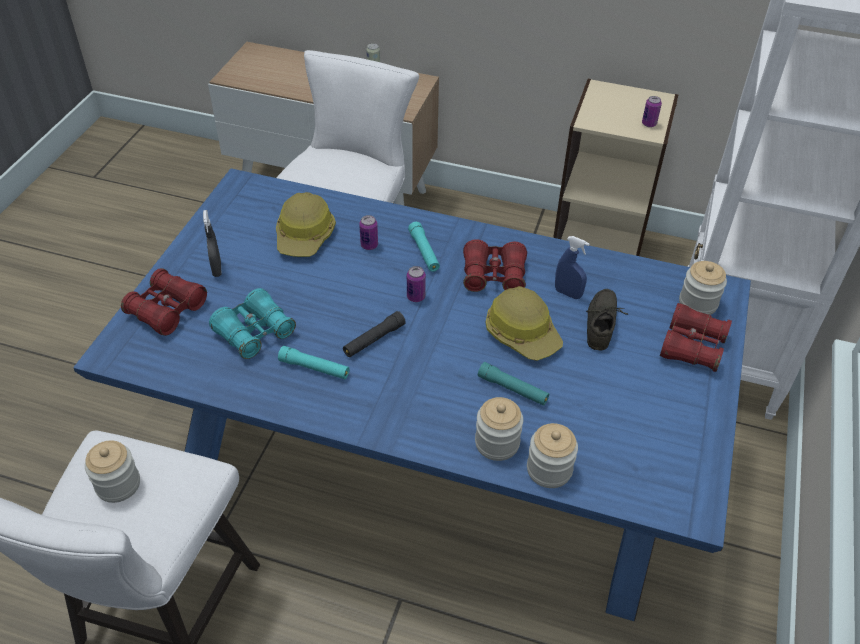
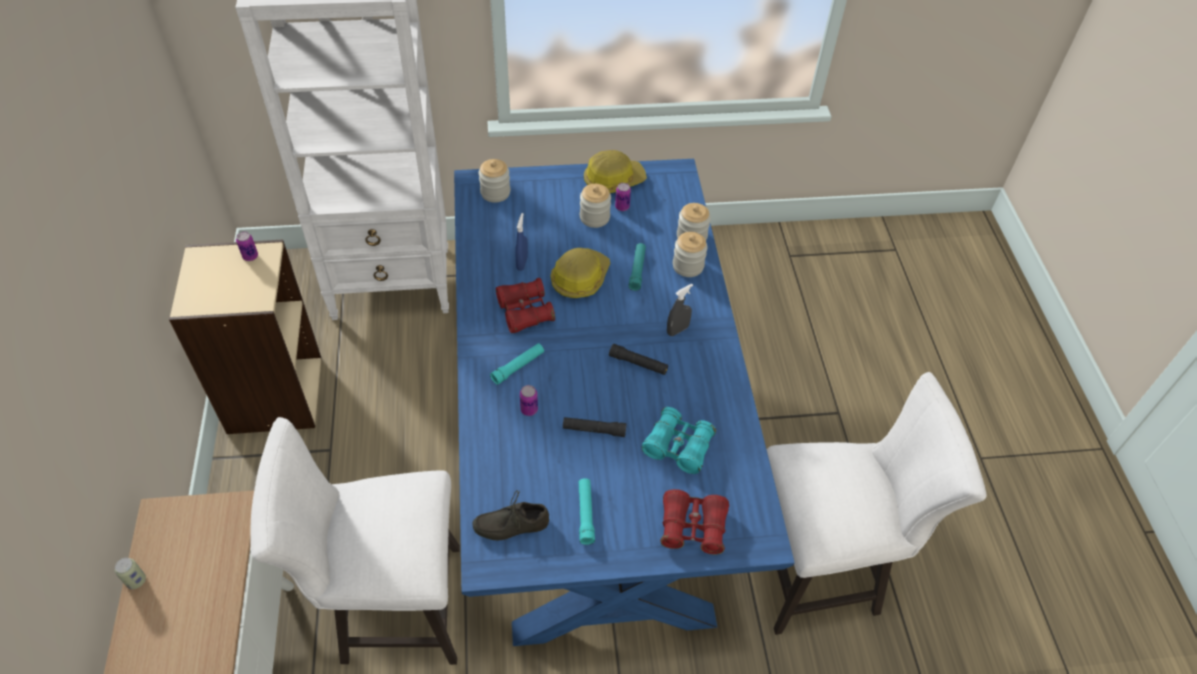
camera: 115 degrees left, 5 degrees up
jar [85,440,140,503] -> jar moved to [580,184,611,228]
grey spray bottle [203,210,222,277] -> grey spray bottle moved to [667,284,693,336]
hard hat [276,192,336,257] -> hard hat moved to [584,150,647,193]
turquoise flashlight [278,346,349,379] -> turquoise flashlight moved to [579,478,595,545]
can [407,266,426,302] -> can moved to [615,183,631,211]
grey shoe [586,289,628,351] -> grey shoe moved to [473,490,549,540]
red binoculars [660,303,732,372] -> none
none -> black flashlight [563,417,627,437]

